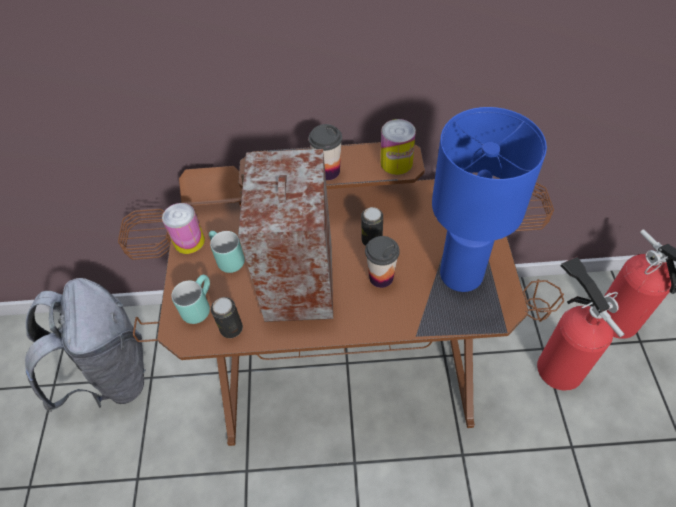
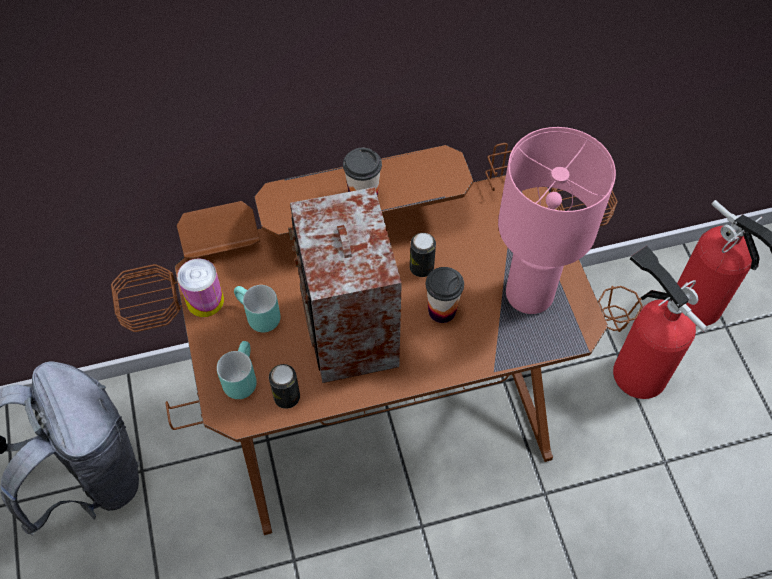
camera: 15 degrees left, 5 degrees up
can [381,119,416,175] -> none
blue table lamp [432,107,547,292] -> pink table lamp [498,127,616,314]

